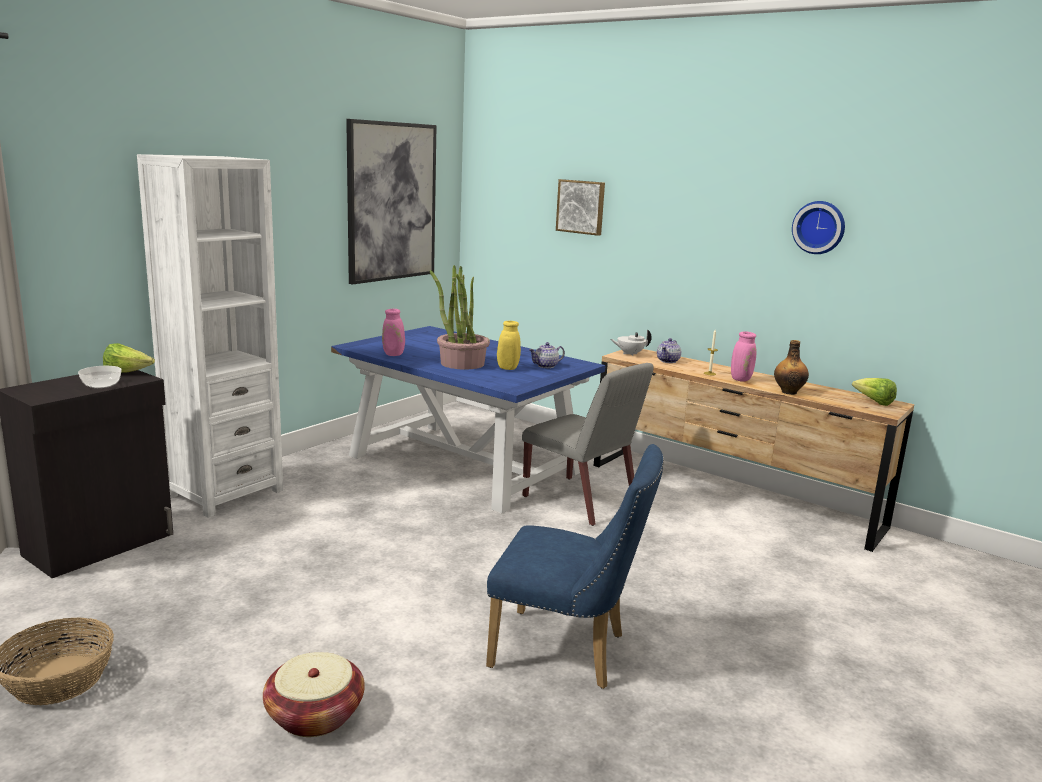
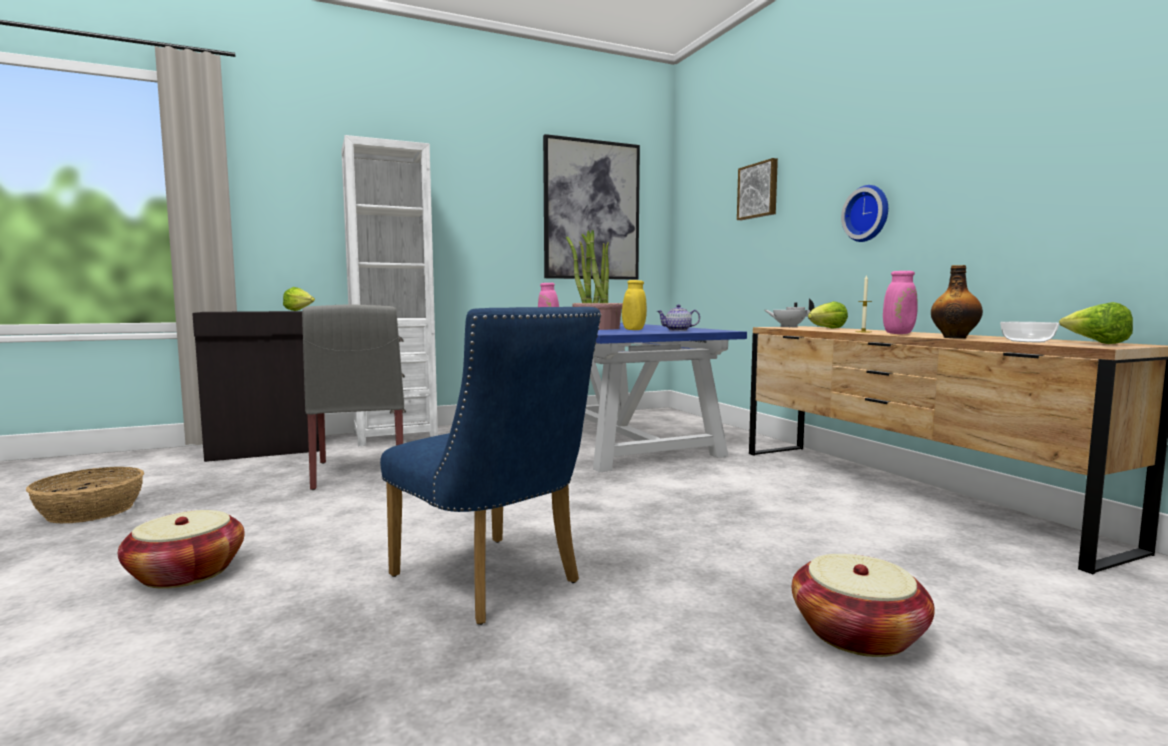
camera: 30 degrees right, 10 degrees down
bowl [78,366,122,388] -> bowl moved to [1000,322,1060,342]
grey chair [522,363,654,526] -> grey chair moved to [302,304,404,490]
teapot [657,338,681,363] -> lettuce [808,301,848,329]
wall clock [792,201,845,254] -> wall clock moved to [841,185,888,242]
none -> basket [792,554,935,657]

